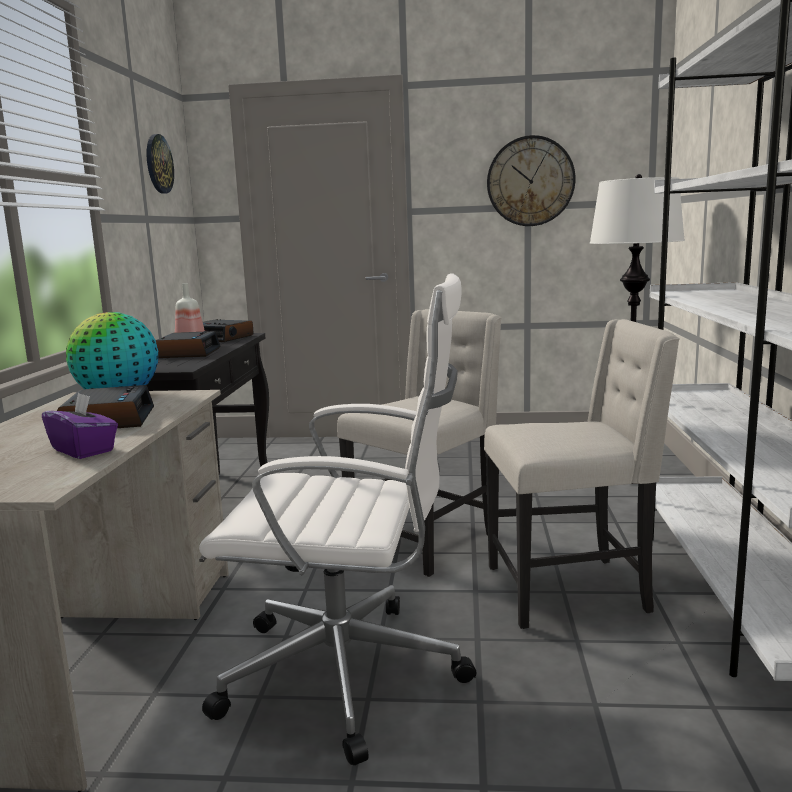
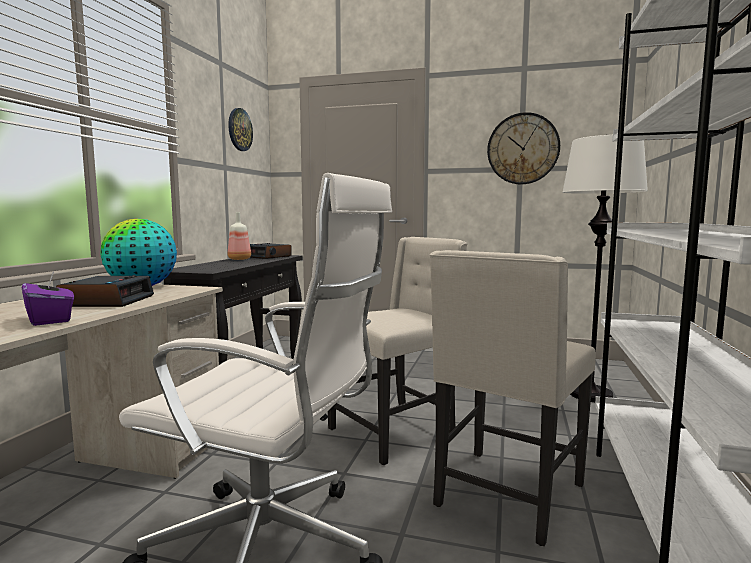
camera: 10 degrees right, 5 degrees down
alarm clock [156,331,220,358] -> none
beige chair [484,319,680,629] -> beige chair turned 120 degrees clockwise [430,250,596,546]

